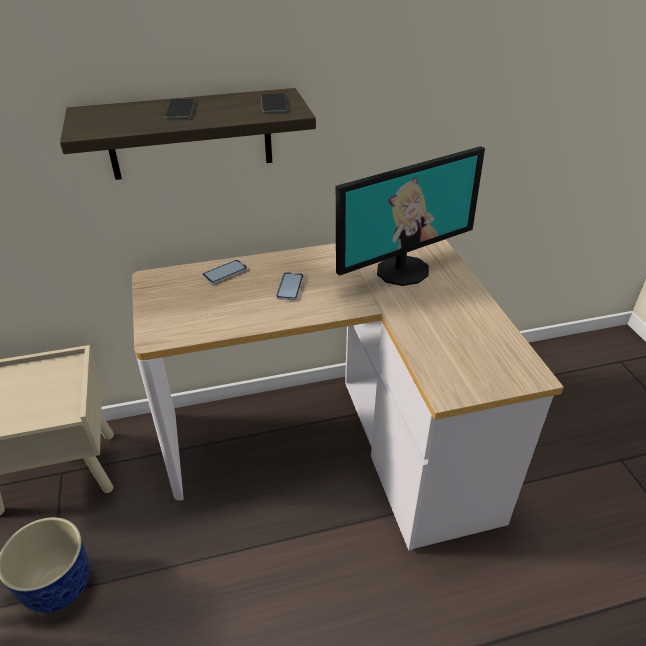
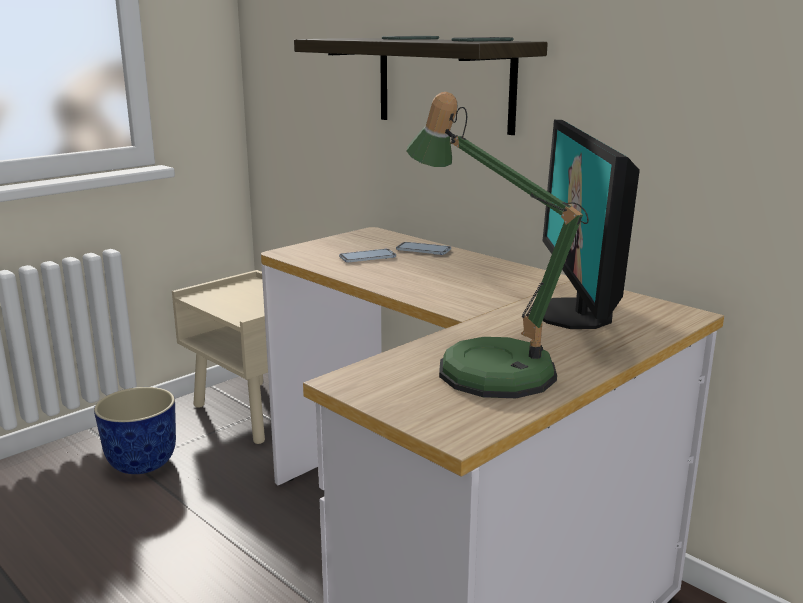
camera: 60 degrees right, 20 degrees down
phone [276,272,304,300] -> phone moved to [339,249,396,262]
monitor [336,146,485,286] -> monitor turned 60 degrees clockwise [543,120,640,329]
none -> table lamp [406,92,589,398]

